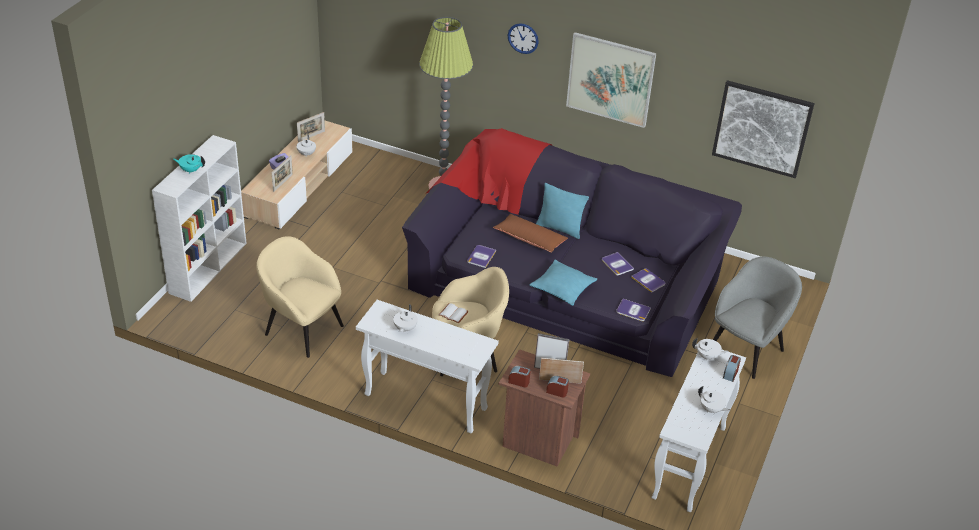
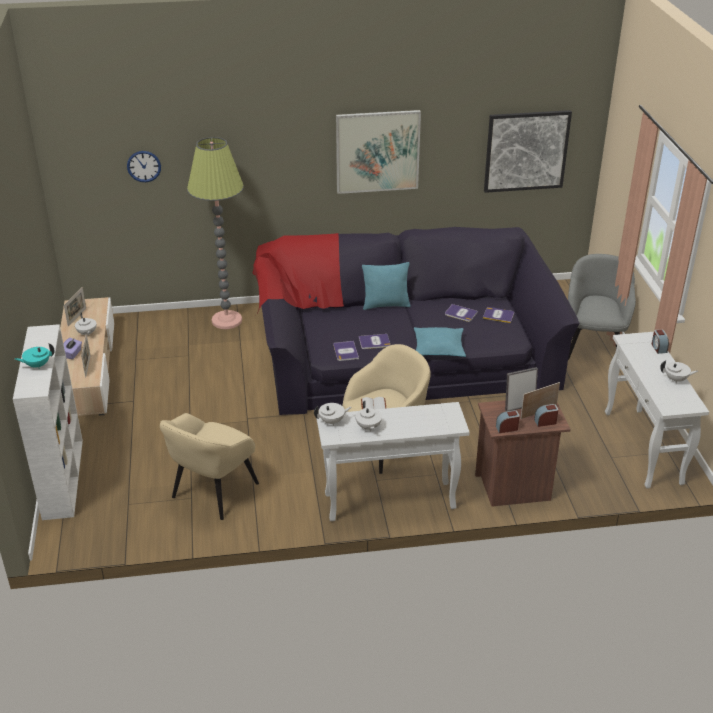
camera: 30 degrees left, 5 degrees down
beige armchair [256,236,344,358] -> beige armchair turned 60 degrees counterclockwise [160,413,259,520]
brown pillow [493,214,568,253] -> none
wall clock [508,23,539,54] -> wall clock moved to [127,151,161,182]
book [616,299,651,321] -> book moved to [359,334,390,349]
white teapot [692,338,729,361] -> white teapot moved to [314,403,351,426]

